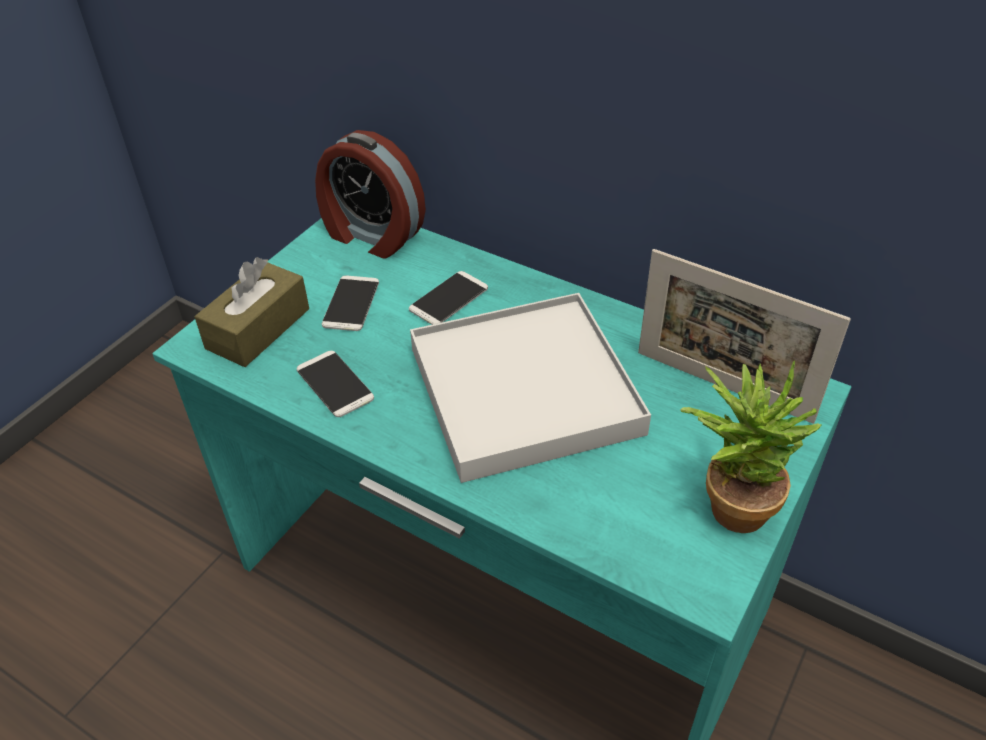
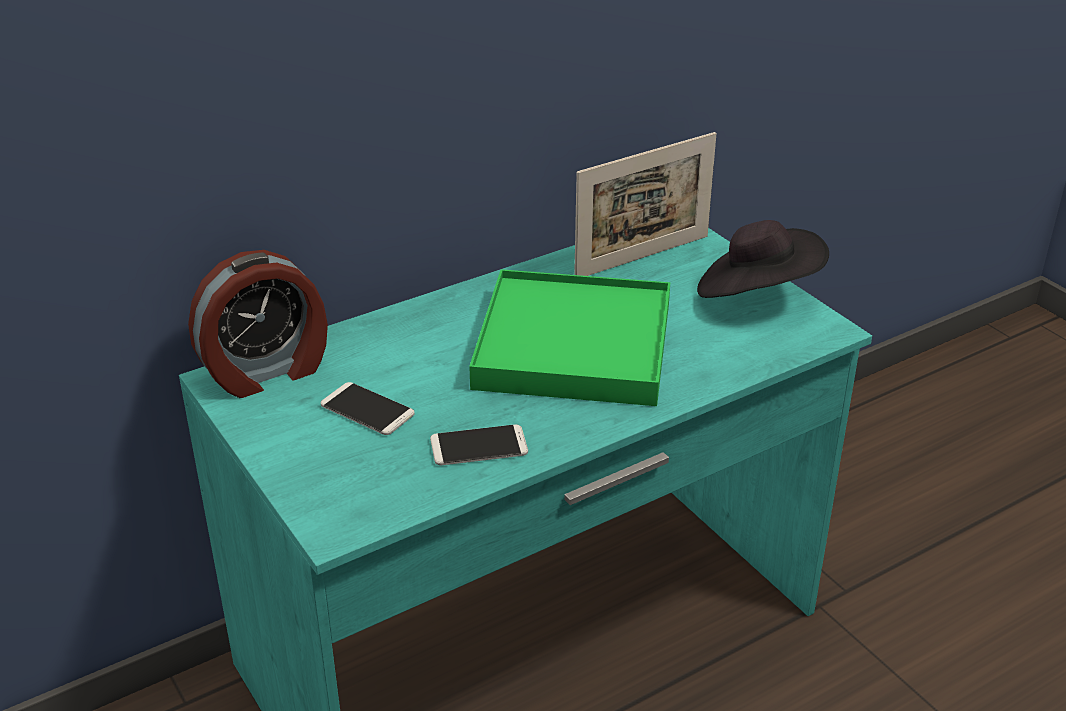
camera: 65 degrees left, 10 degrees down
brown tissue box [195,257,309,367] -> none
phone [409,271,488,325] -> none
white tray [410,293,651,483] -> green tray [469,269,670,406]
potted plant [680,361,822,533] -> black hat [697,220,829,298]

